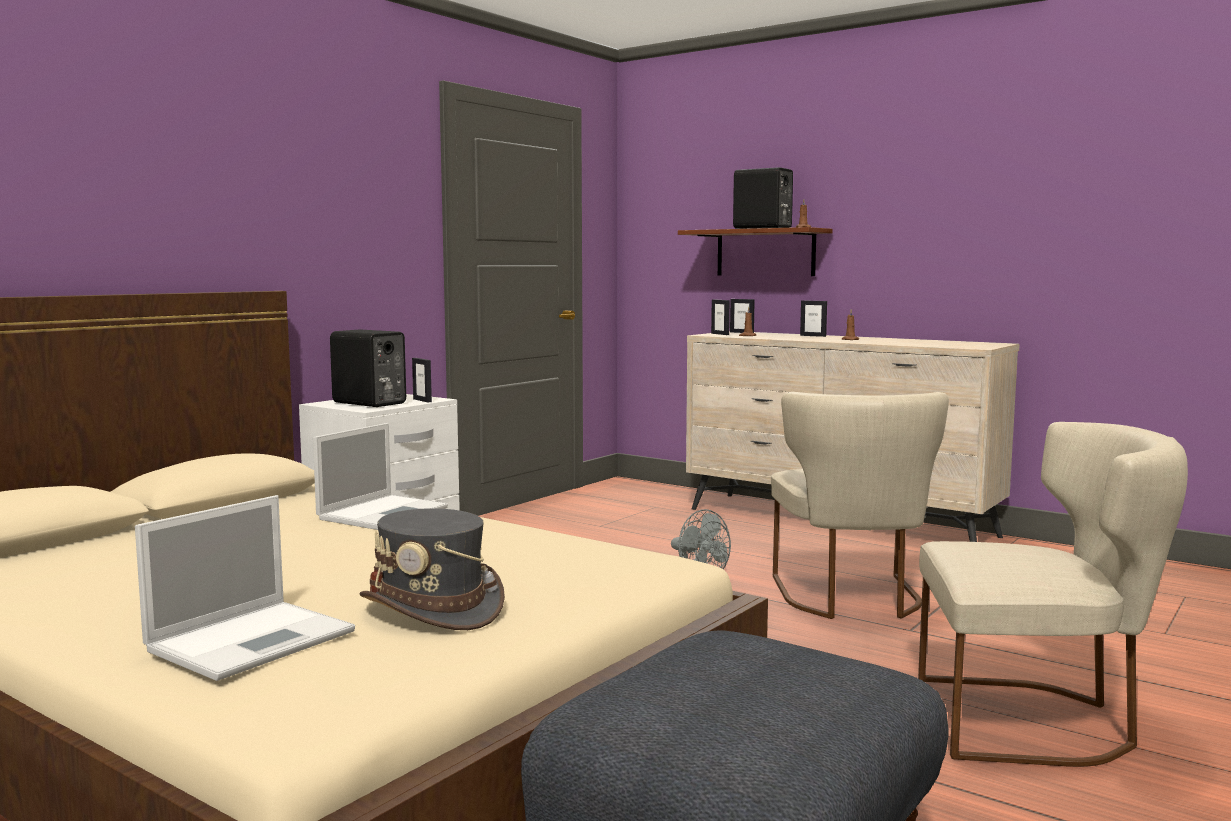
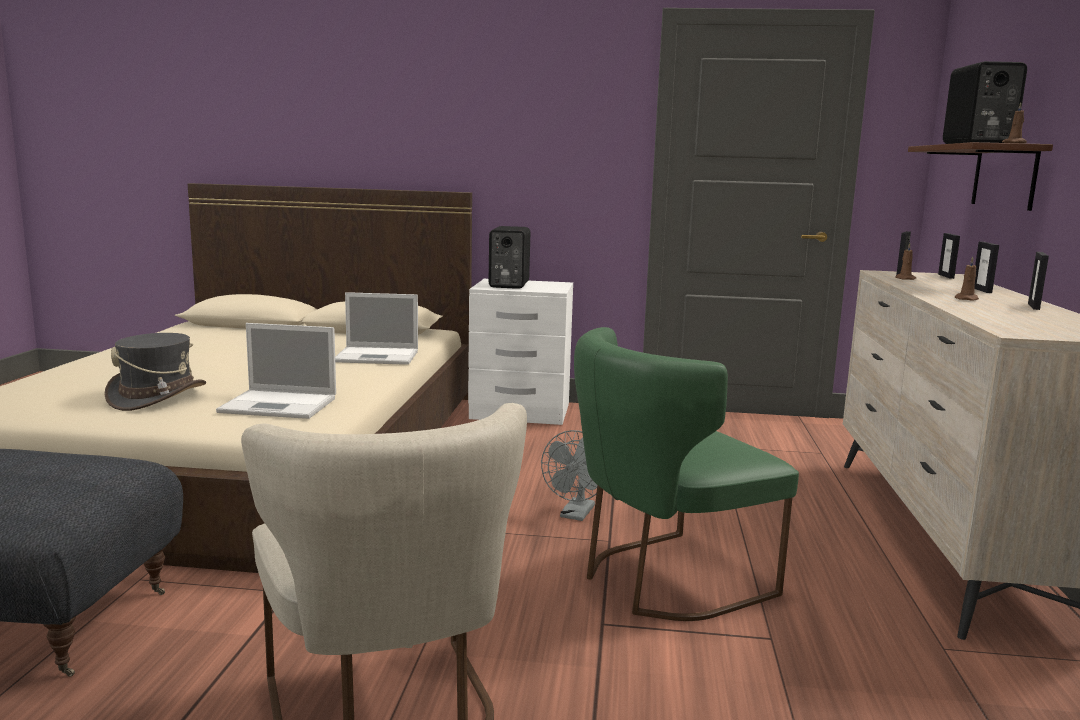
camera: 60 degrees right, 5 degrees up
laptop [135,495,355,681] -> laptop moved to [216,323,336,419]
picture frame [412,358,432,402] -> picture frame moved to [1028,252,1049,310]
beige chair [771,392,949,619] -> green chair [574,327,799,621]

